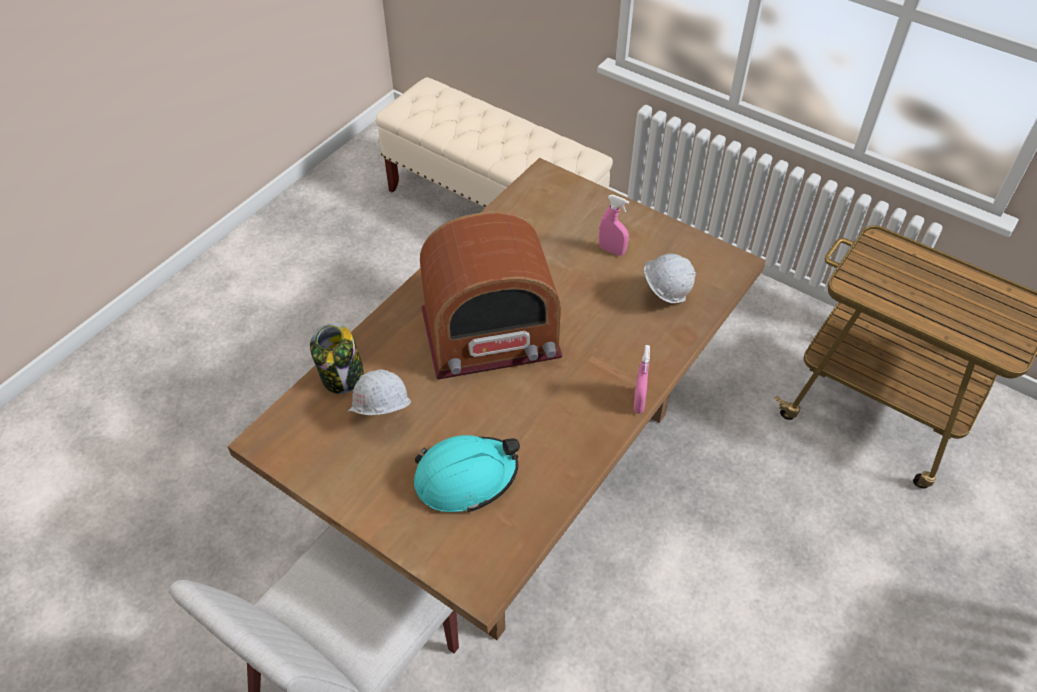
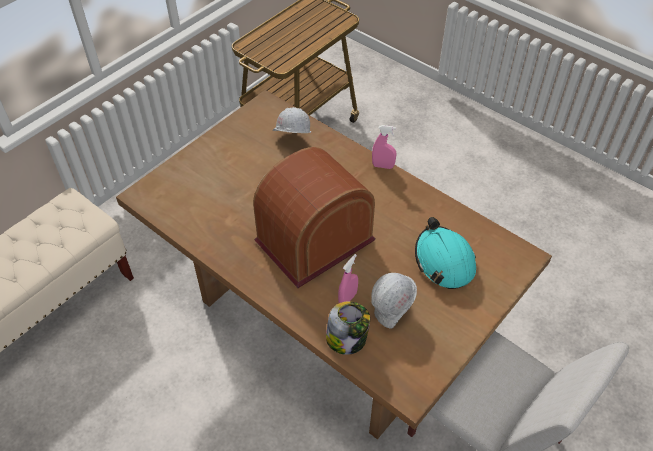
camera: 85 degrees left, 0 degrees up
radio [420,211,563,380] -> radio turned 120 degrees counterclockwise [253,147,376,288]
pink spray bottle [599,195,629,256] -> pink spray bottle moved to [338,254,358,303]

